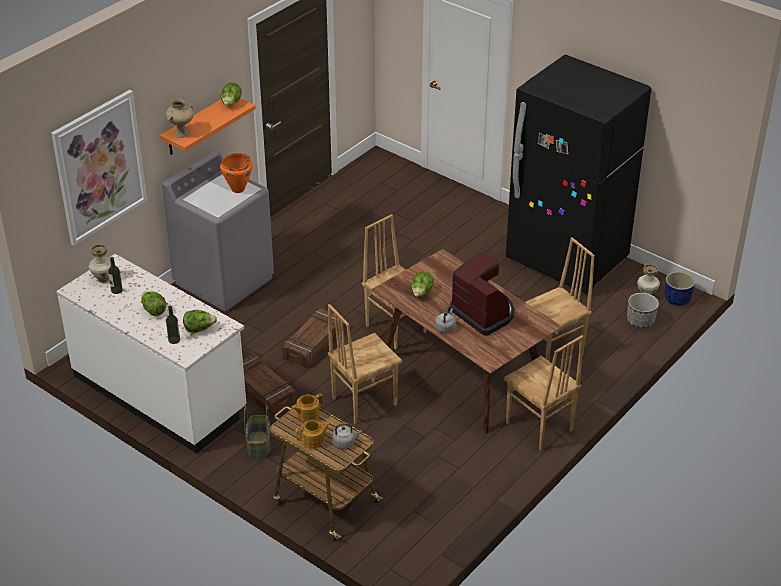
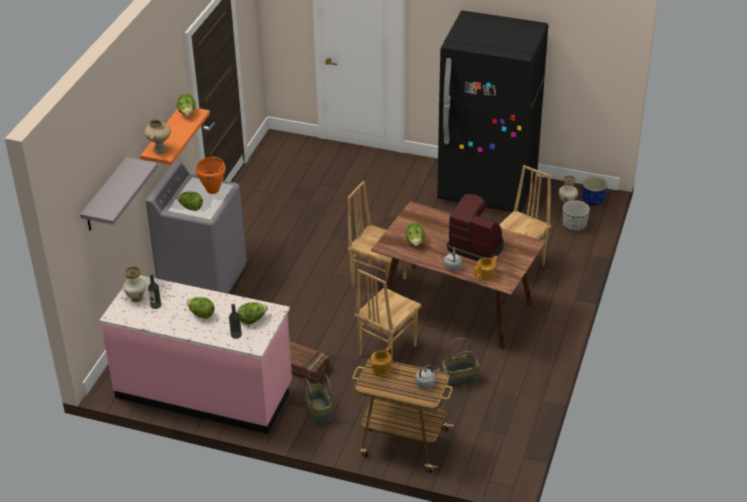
camera: 20 degrees left, 0 degrees up
picture [51,90,147,246] -> grey shelf [80,157,158,231]
white counter [56,254,247,454] -> pink counter [99,275,292,434]
crate [282,308,345,368] -> none
teapot [295,420,331,449] -> teapot moved to [474,256,498,281]
brown chair [504,335,584,450] -> none
none -> lettuce [176,192,203,211]
none -> basket [442,338,480,387]

